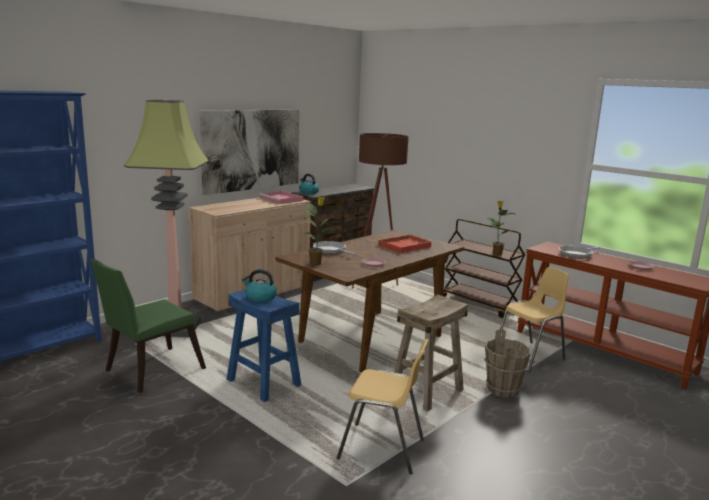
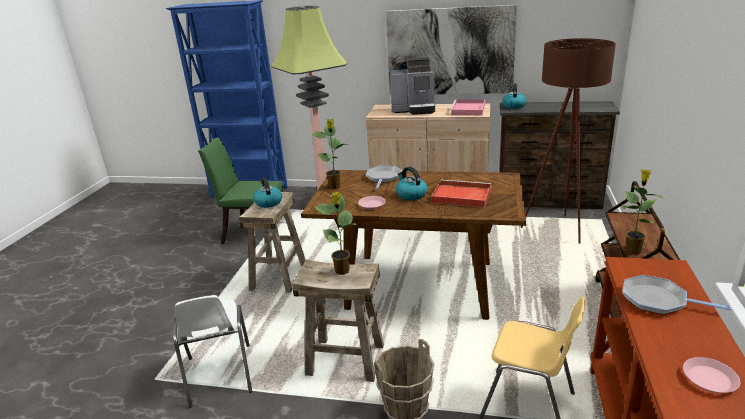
camera: 60 degrees right, 10 degrees up
blue stool [227,289,302,402] -> beige stool [239,192,306,293]
yellow chair [337,339,429,474] -> white chair [173,295,252,408]
none -> potted plant [315,192,357,275]
none -> coffee machine [390,57,435,115]
none -> kettle [396,167,427,200]

